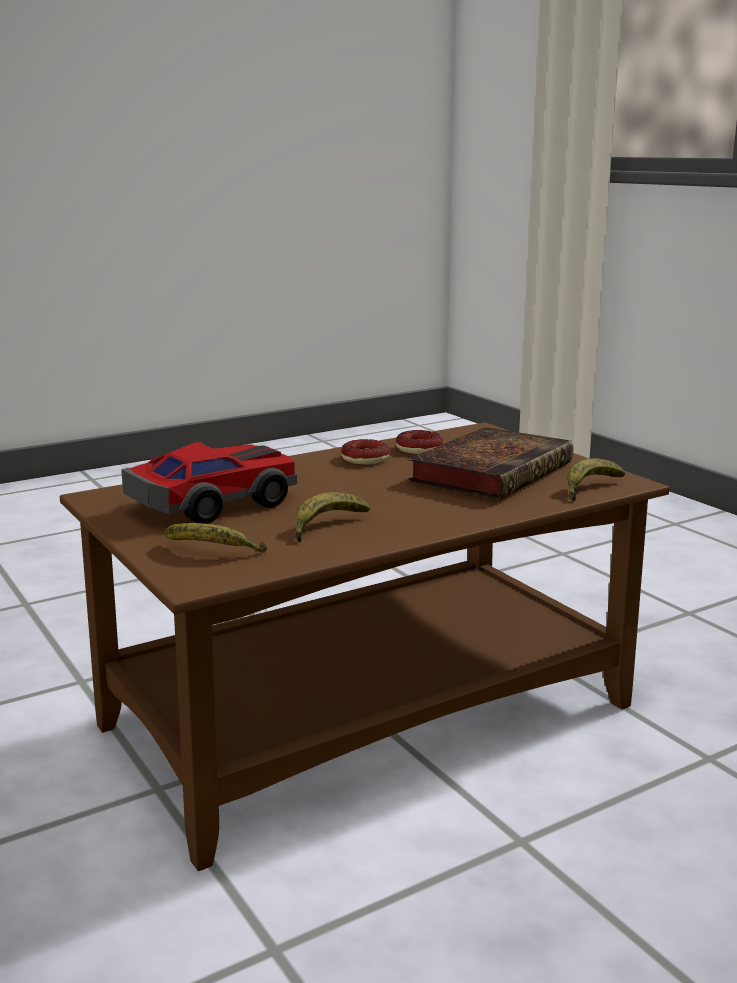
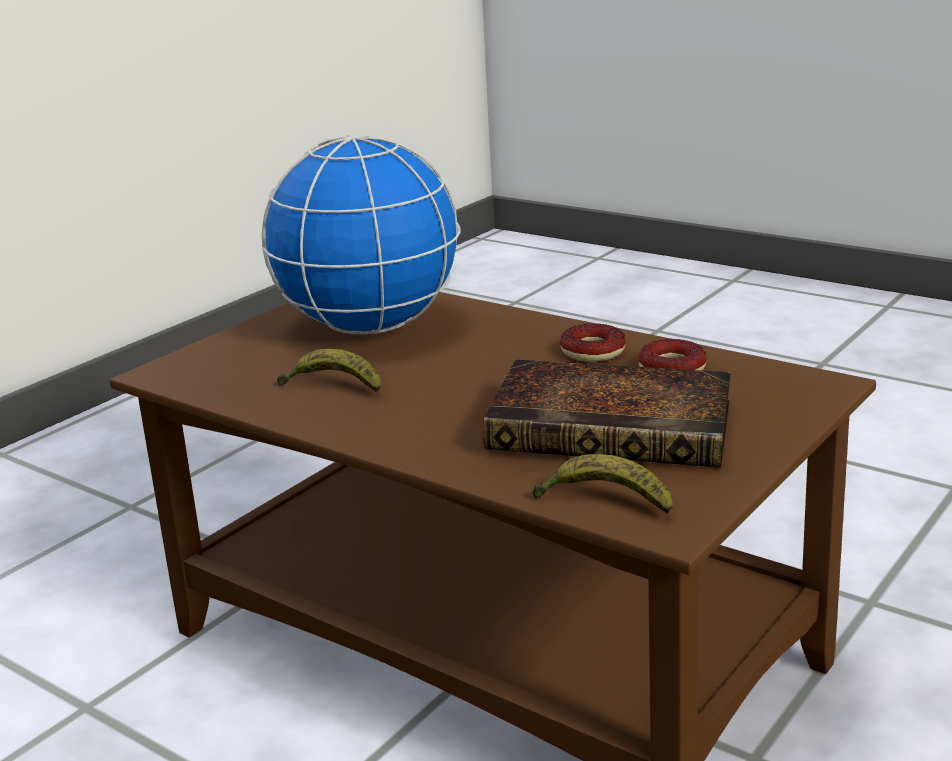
camera: 70 degrees right, 5 degrees up
toy car [121,442,297,524] -> globe [262,135,461,334]
banana [165,523,267,553] -> none

